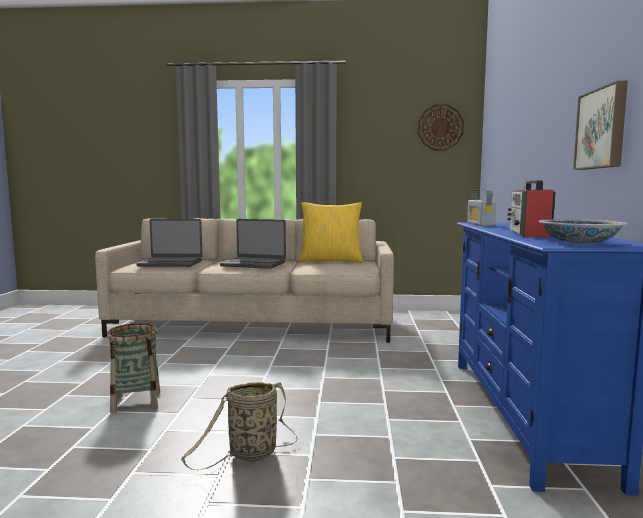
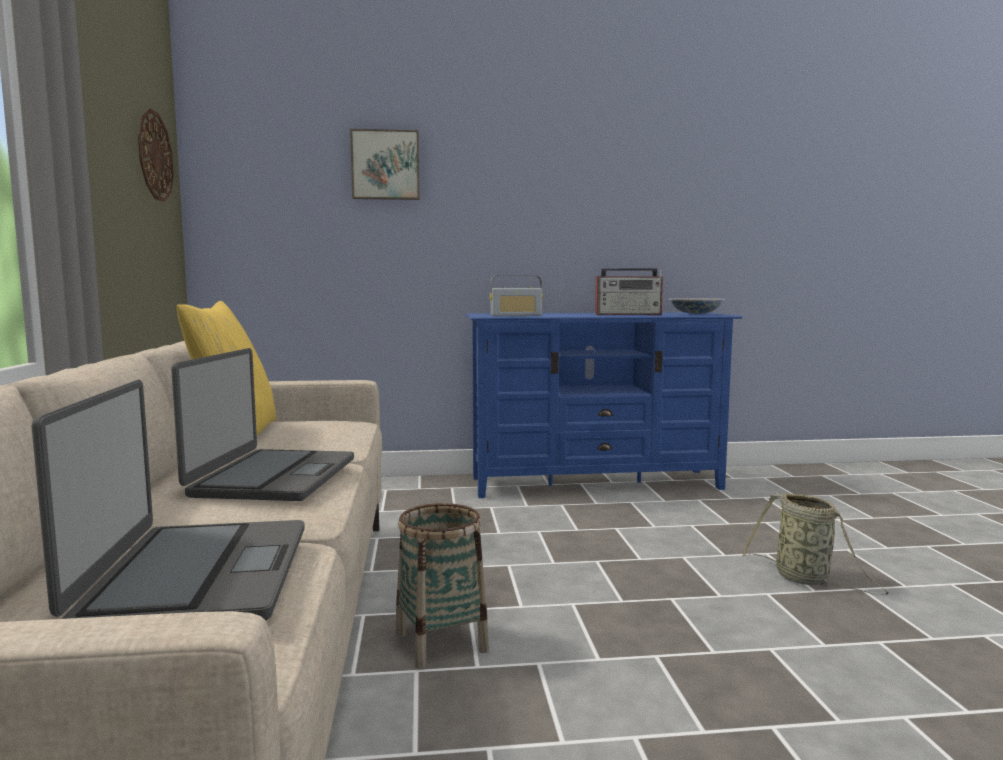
camera: 100 degrees left, 0 degrees up
basket [107,323,160,414] -> basket moved to [396,503,489,668]
picture [573,81,628,170] -> picture moved to [350,129,420,200]

